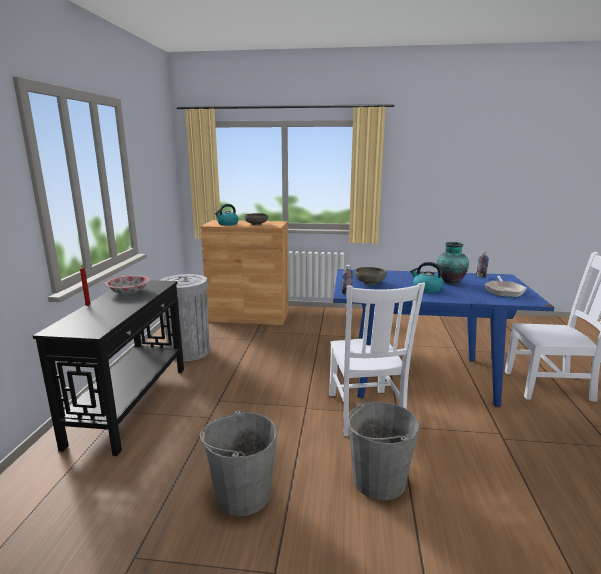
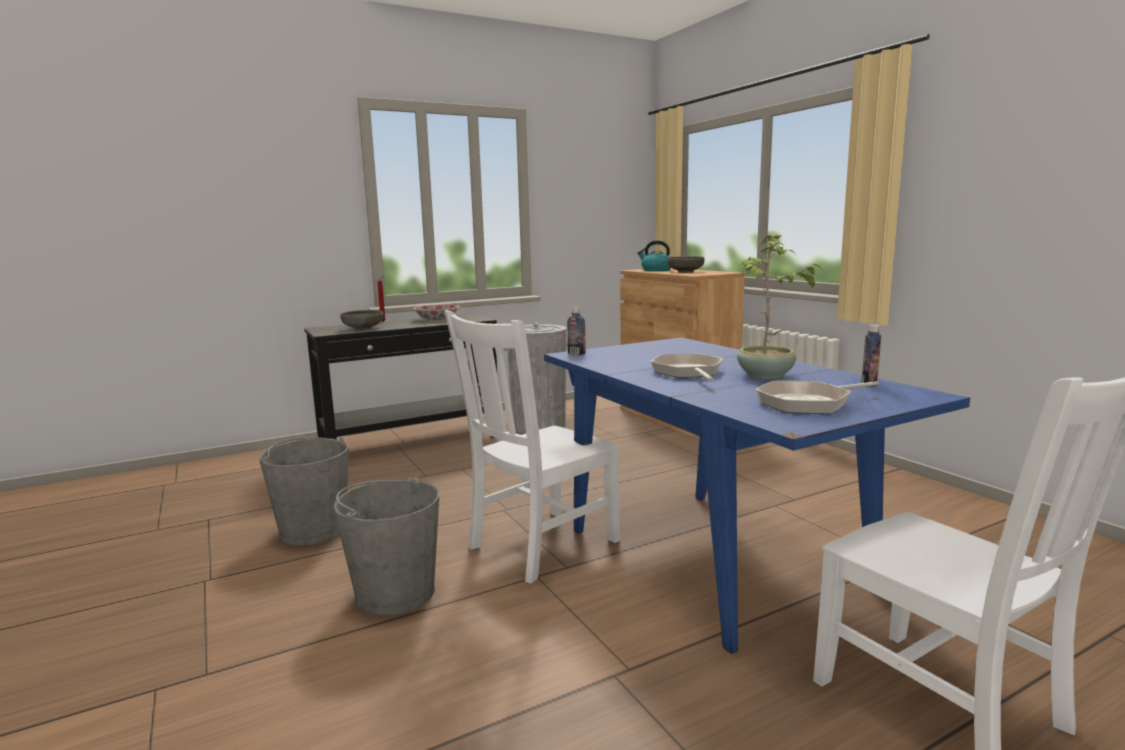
camera: 55 degrees right, 5 degrees down
grey bowl [355,267,387,285] -> grey bowl moved to [340,310,384,330]
kettle [410,262,444,293] -> frying pan [651,353,723,381]
vase [437,242,469,285] -> potted plant [737,233,821,379]

